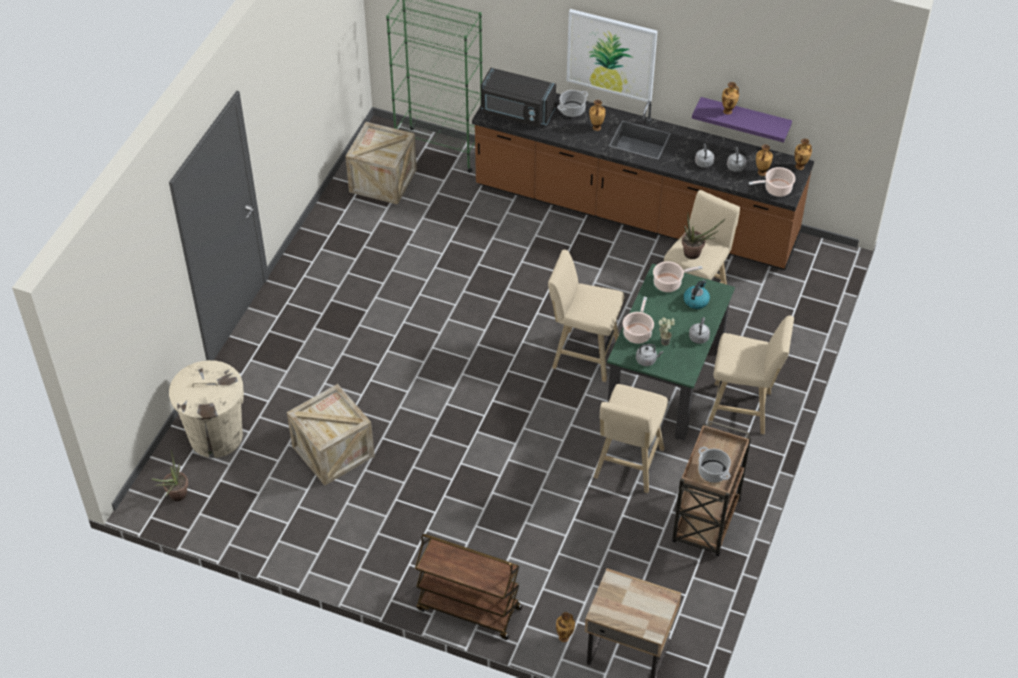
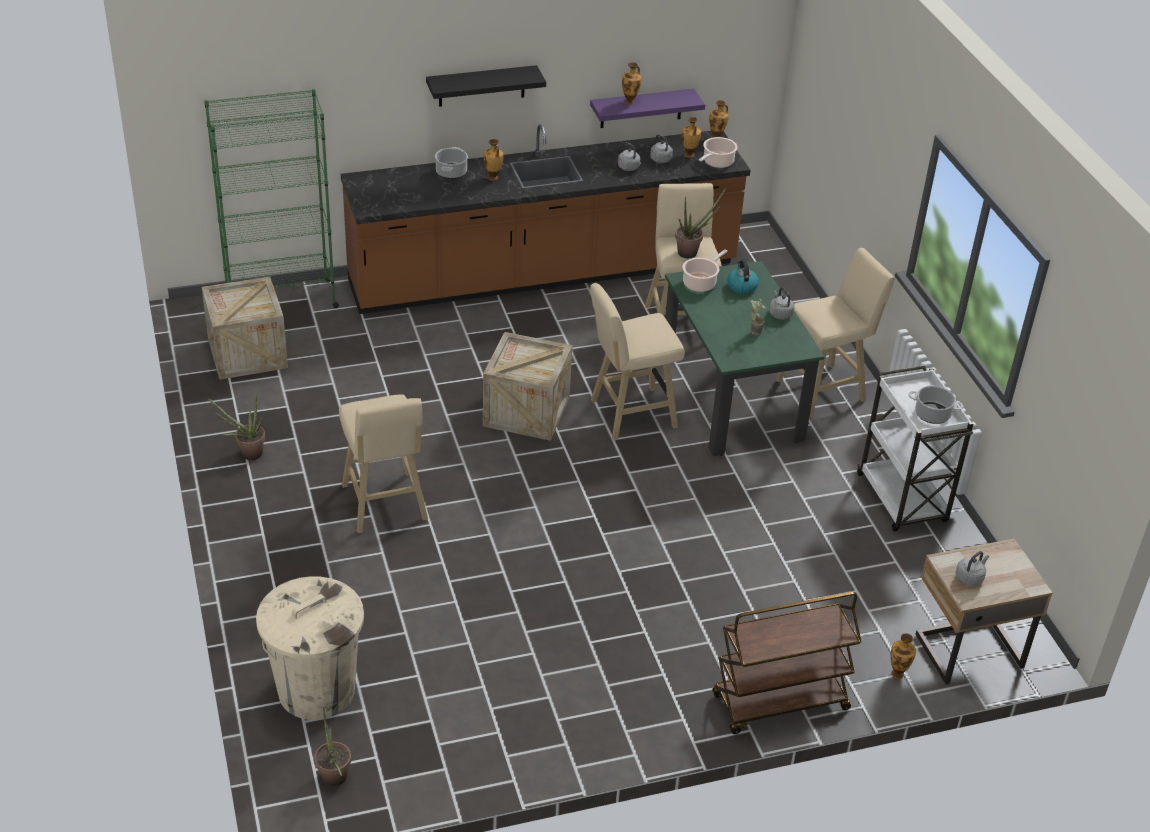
camera: 40 degrees left, 10 degrees down
crate [287,384,375,486] -> crate moved to [483,332,572,441]
black microwave [481,68,556,127] -> none
picture [567,9,657,102] -> black shelf [426,65,546,107]
beige stool [594,384,668,493] -> beige stool moved to [339,395,428,533]
cooking pot [623,297,654,344] -> none
grey kettle [636,344,663,366] -> grey kettle moved to [956,551,989,586]
brown cart [672,421,751,557] -> white cart [857,366,973,531]
none -> potted plant [207,394,265,460]

